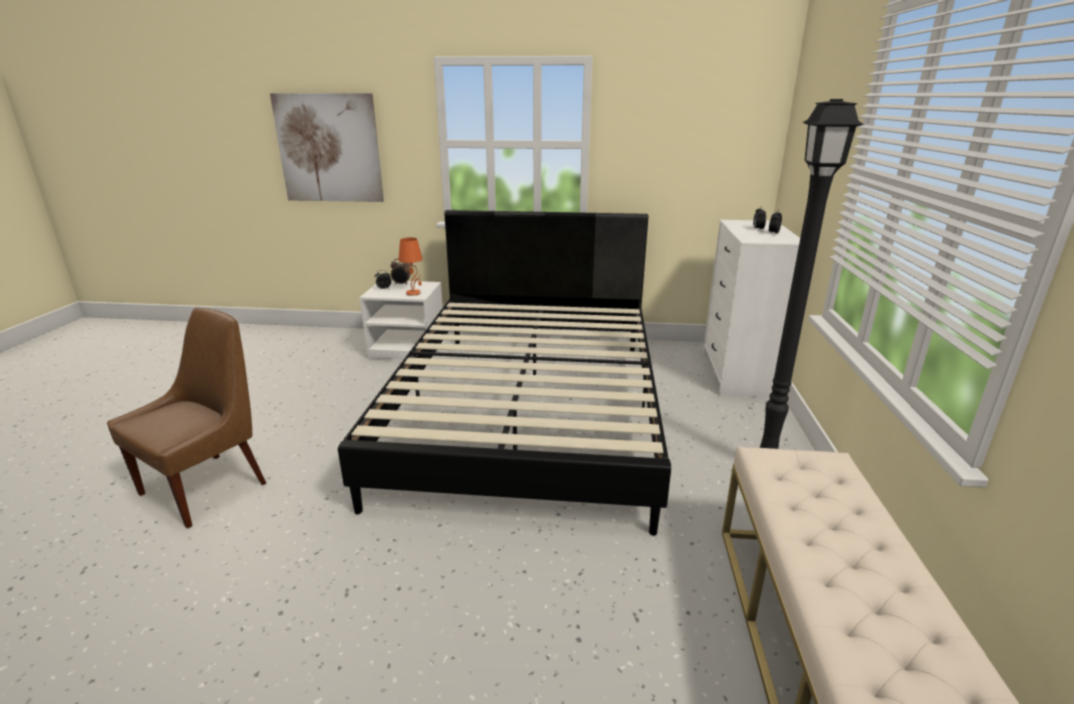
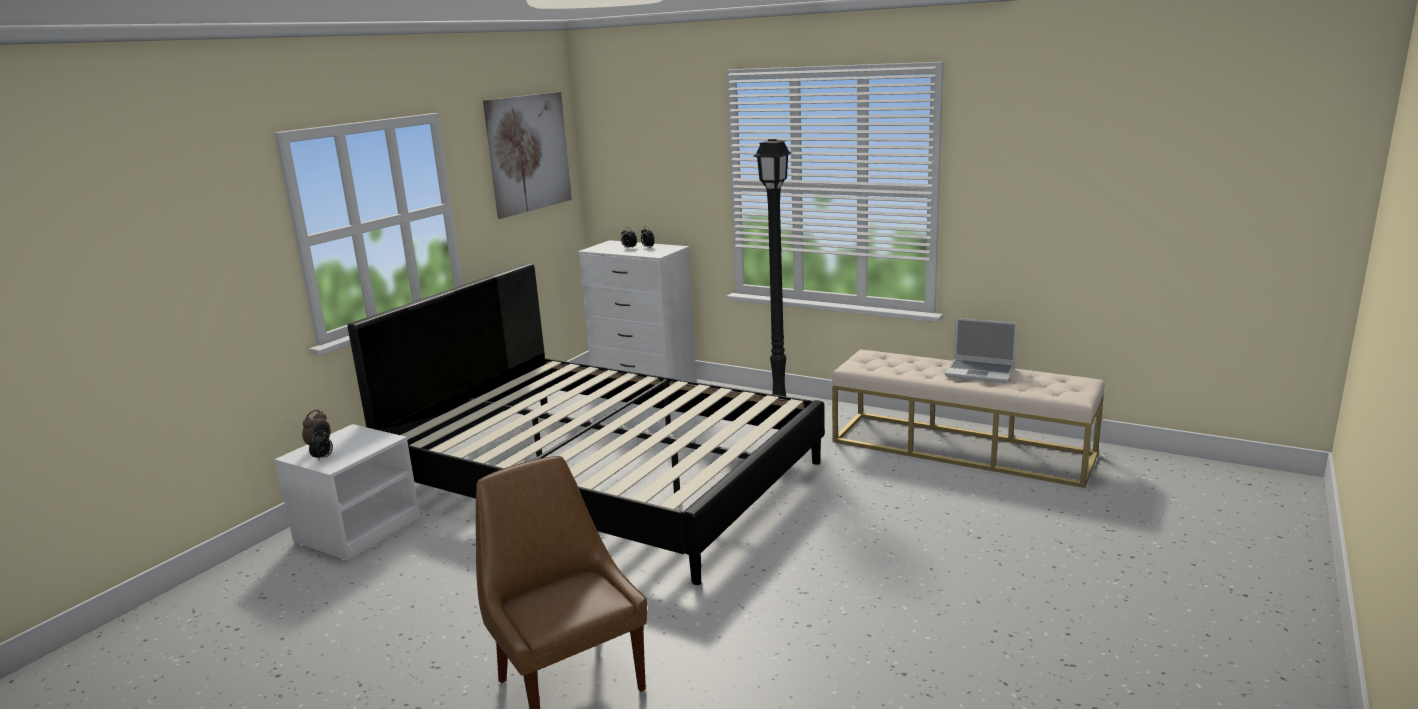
camera: 65 degrees left, 5 degrees down
picture [270,93,384,202] -> picture moved to [483,92,572,219]
orange table lamp [398,237,423,296] -> none
none -> laptop [945,318,1017,383]

